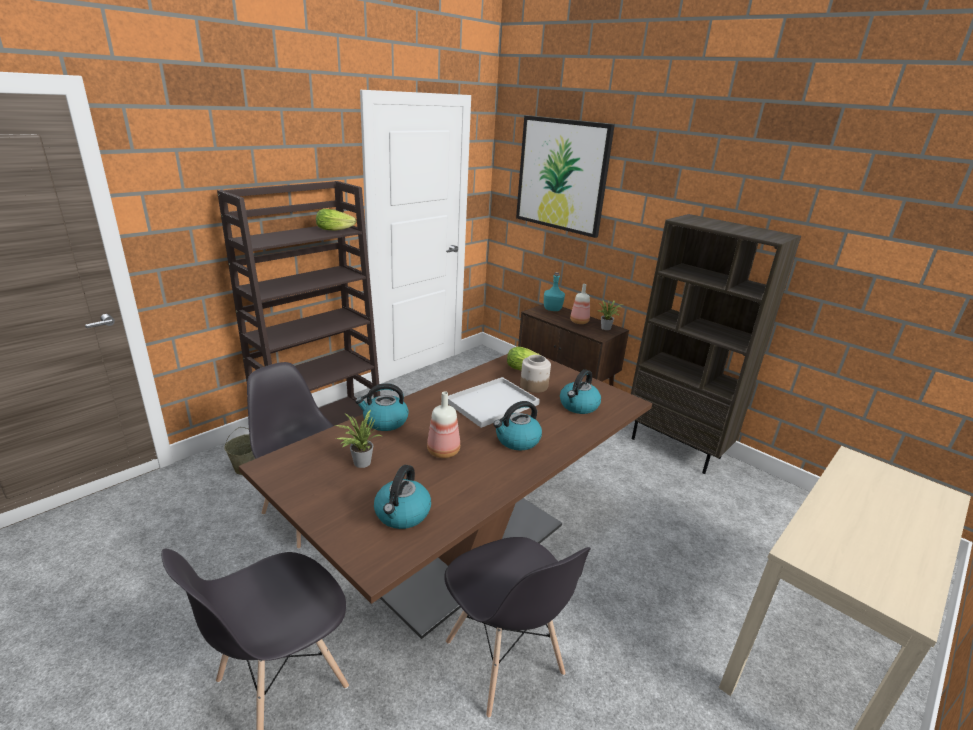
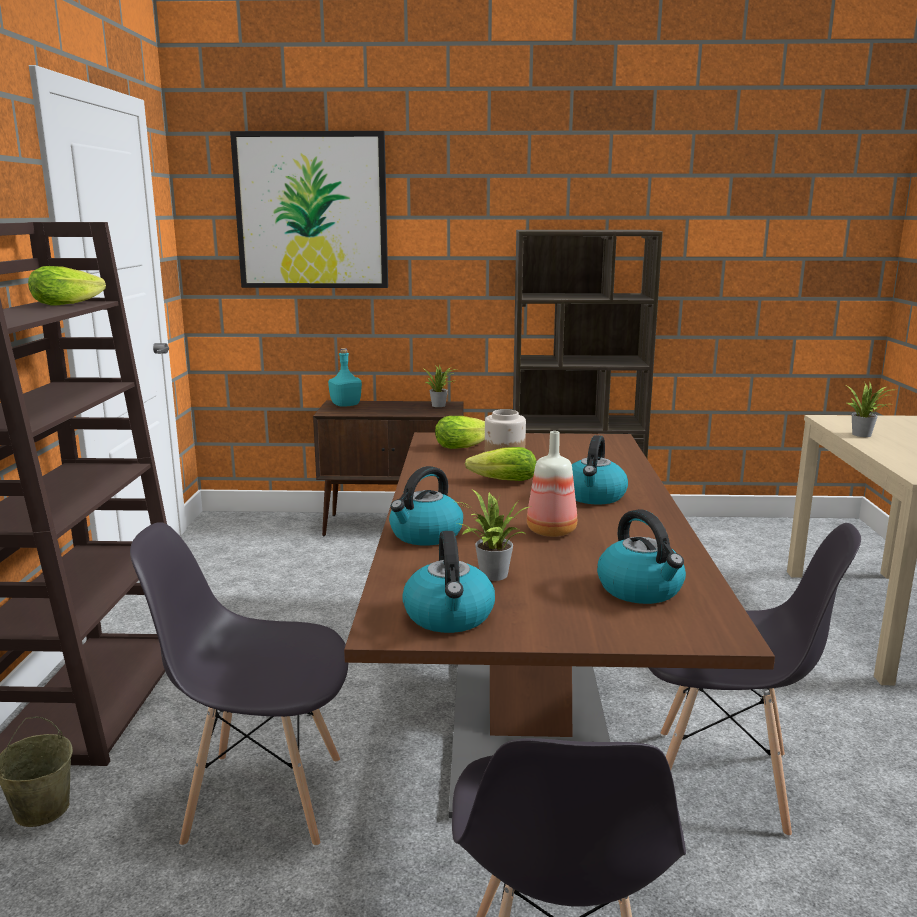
camera: 40 degrees left, 10 degrees down
white tray [448,377,540,428] -> lettuce [465,447,537,481]
kettle [560,369,601,414] -> kettle moved to [402,531,495,633]
bottle [570,284,590,324] -> none
none -> potted plant [847,382,890,437]

